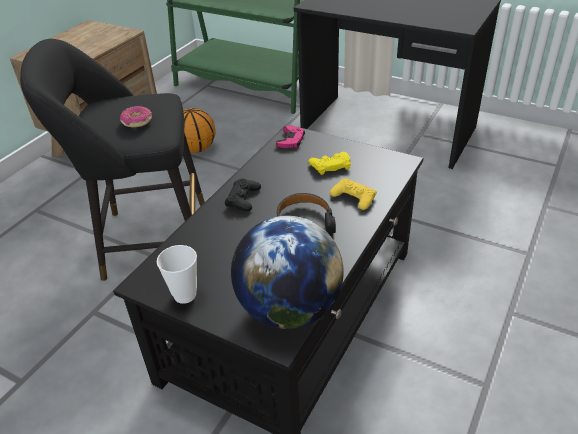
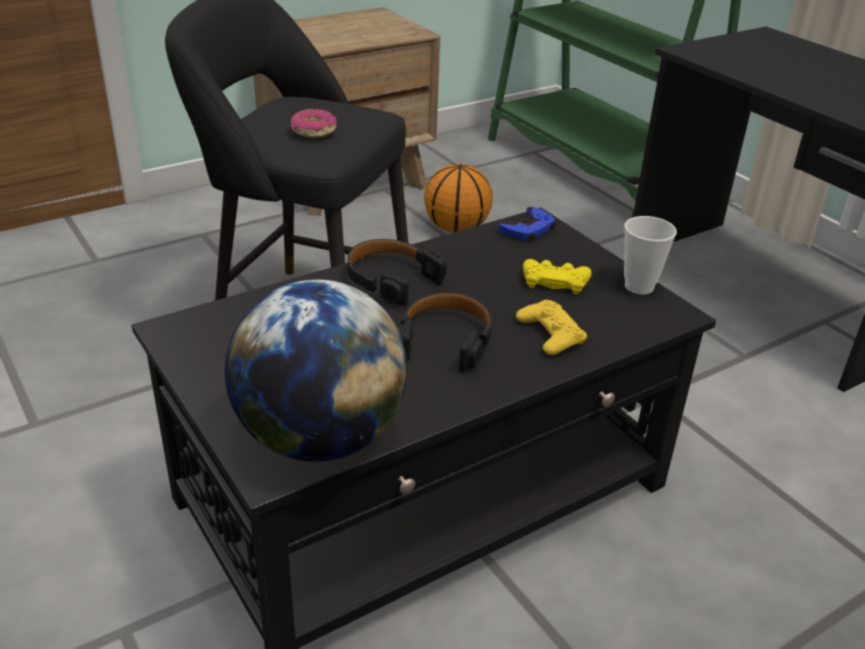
camera: 25 degrees right, 5 degrees down
cup [157,245,197,304] -> cup moved to [624,216,677,294]
black game controller [225,178,261,211] -> black headphones [347,239,447,306]
pink game controller [276,126,305,148] -> blue game controller [498,207,556,241]

